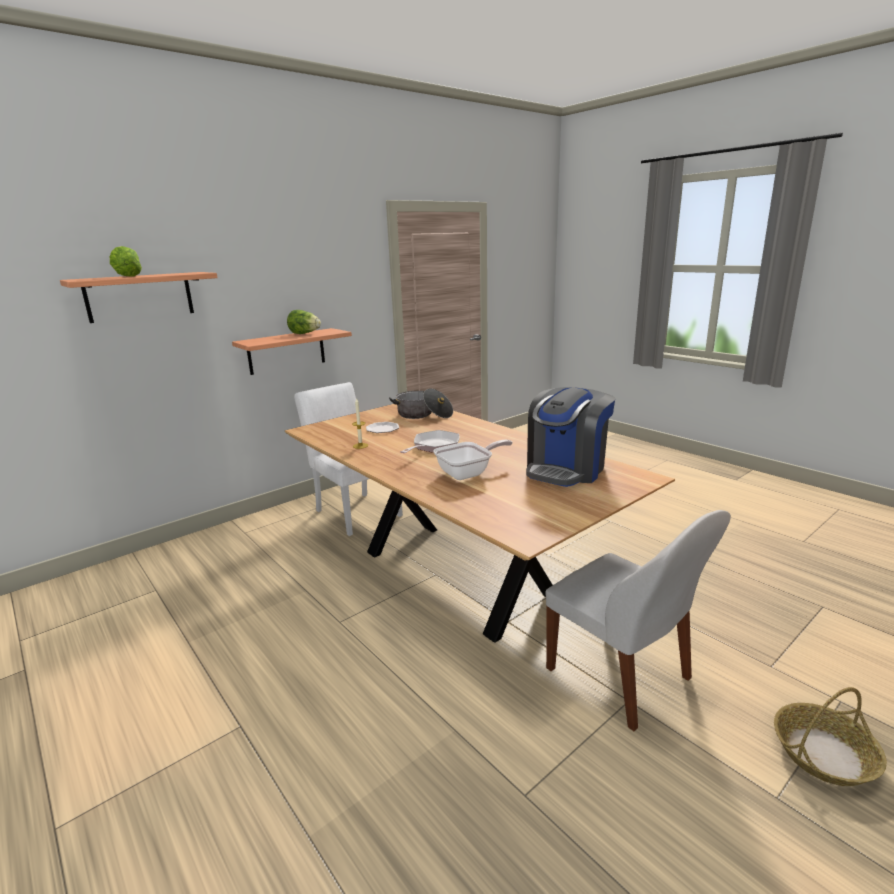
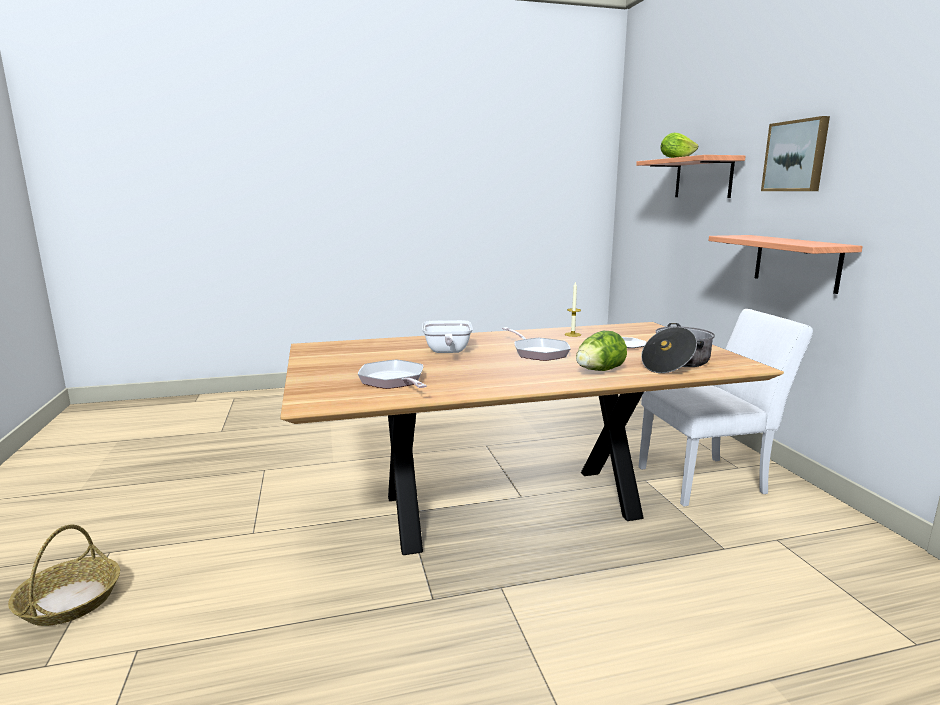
camera: 115 degrees right, 5 degrees down
lettuce [287,310,321,334] -> lettuce moved to [576,331,627,371]
coffee machine [526,387,615,487] -> frying pan [358,359,427,389]
white chair [546,510,731,731] -> none
none -> picture [761,116,830,191]

